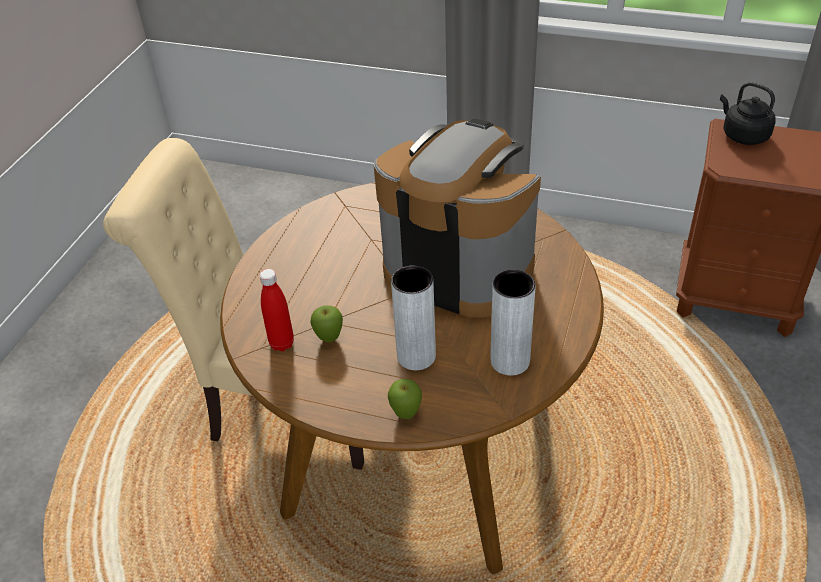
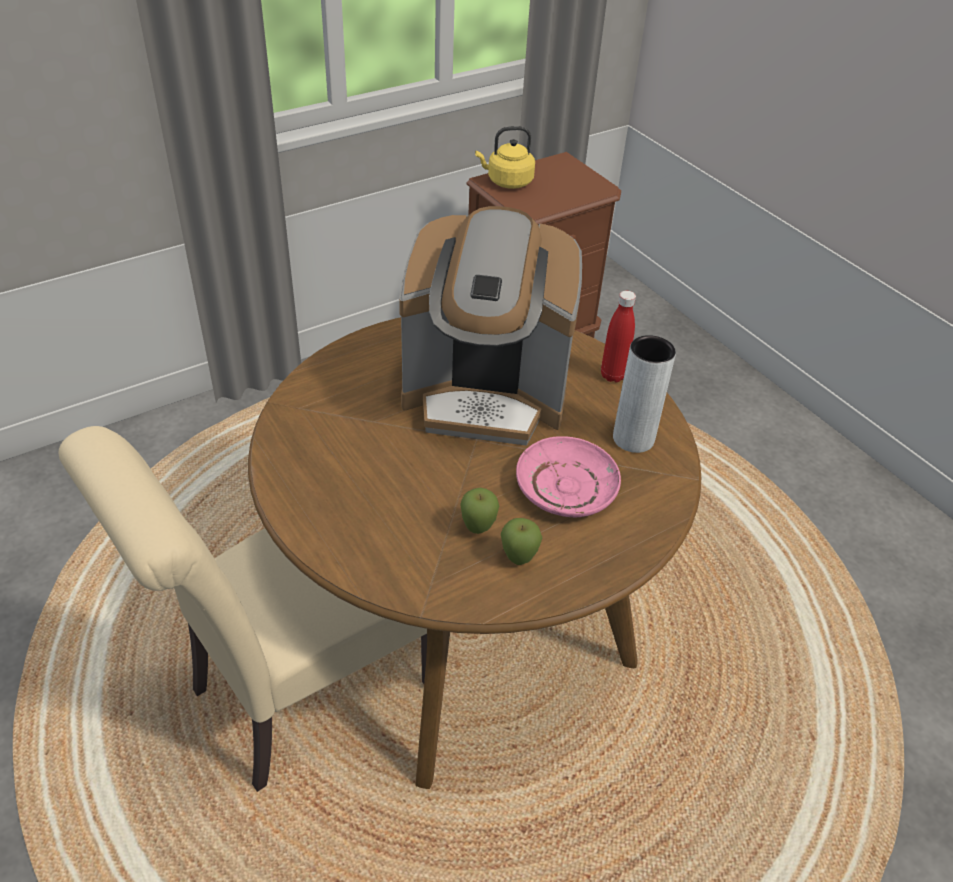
camera: 55 degrees left, 0 degrees up
red bottle [260,269,294,351] -> red bottle moved to [601,291,636,382]
coffee machine [374,119,541,318] -> coffee machine turned 150 degrees counterclockwise [399,206,582,446]
apple [388,379,422,419] -> apple moved to [501,518,542,565]
grey vase [391,266,436,370] -> pink plate [516,436,621,517]
black kettle [720,82,776,145] -> yellow kettle [475,126,535,189]

